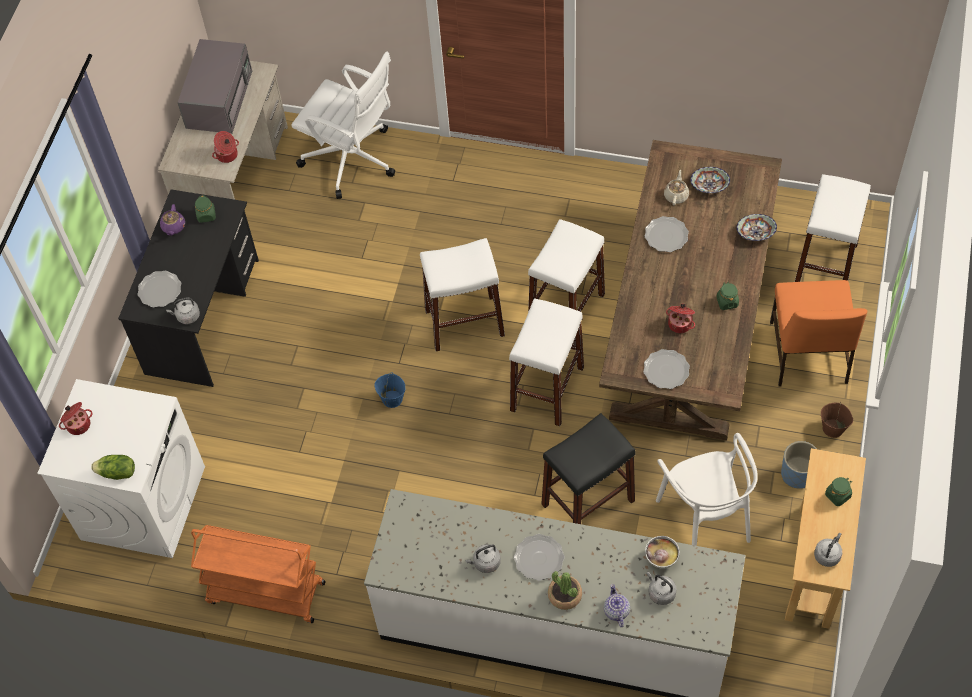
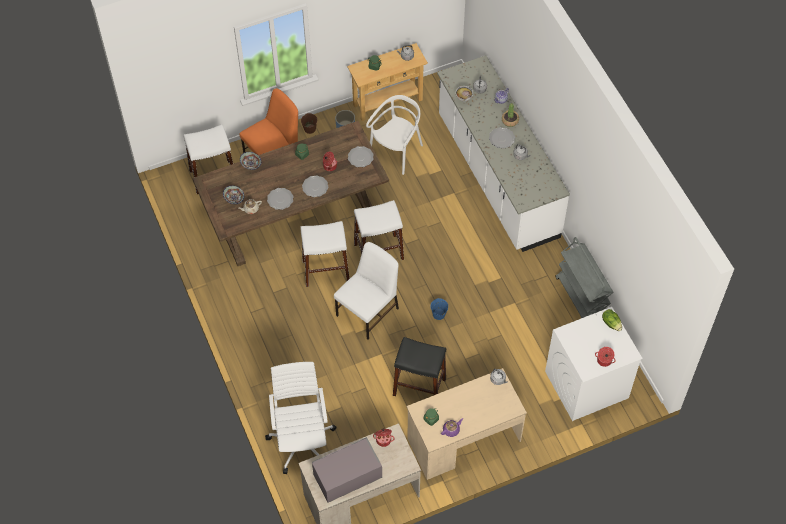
camera: 130 degrees left, 0 degrees up
black desk [118,189,259,387] -> beige desk [406,368,527,480]
plate [138,271,182,308] -> plate moved to [302,175,329,197]
orange cart [191,525,326,623] -> grey cart [555,237,614,318]
white stool [420,238,505,351] -> white chair [334,242,399,340]
black stool [541,413,636,524] -> black stool moved to [393,337,446,396]

